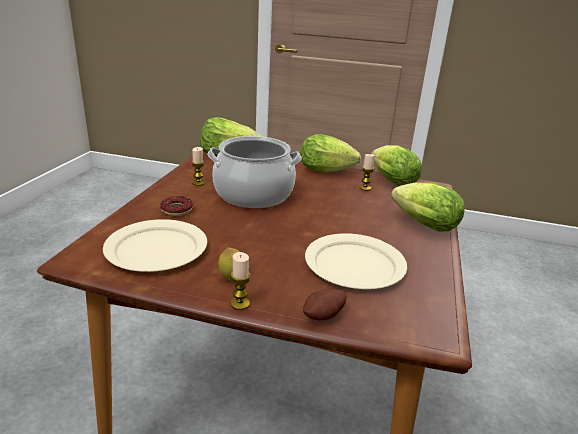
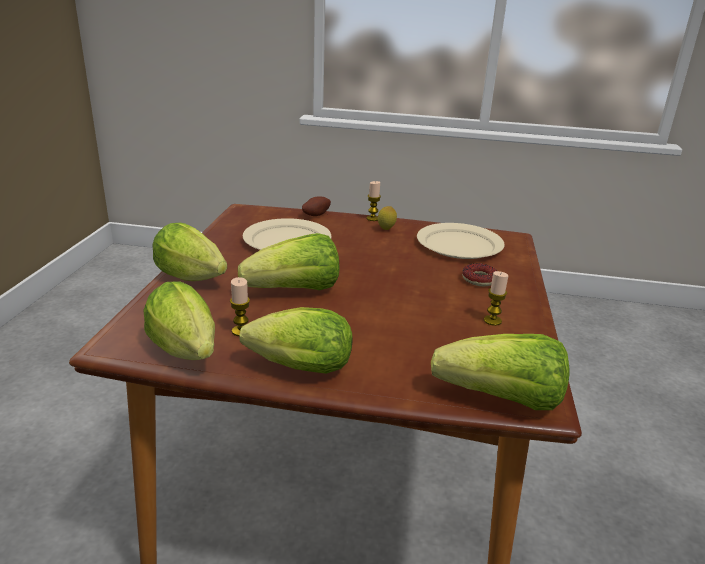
camera: 175 degrees right, 0 degrees up
cooking pot [207,136,302,208] -> none
none -> lettuce [238,233,339,290]

